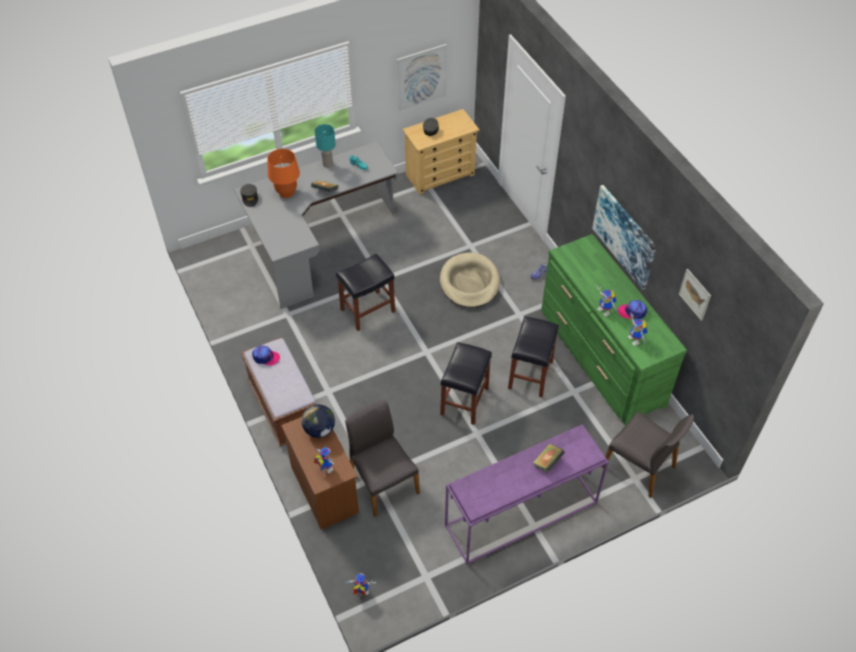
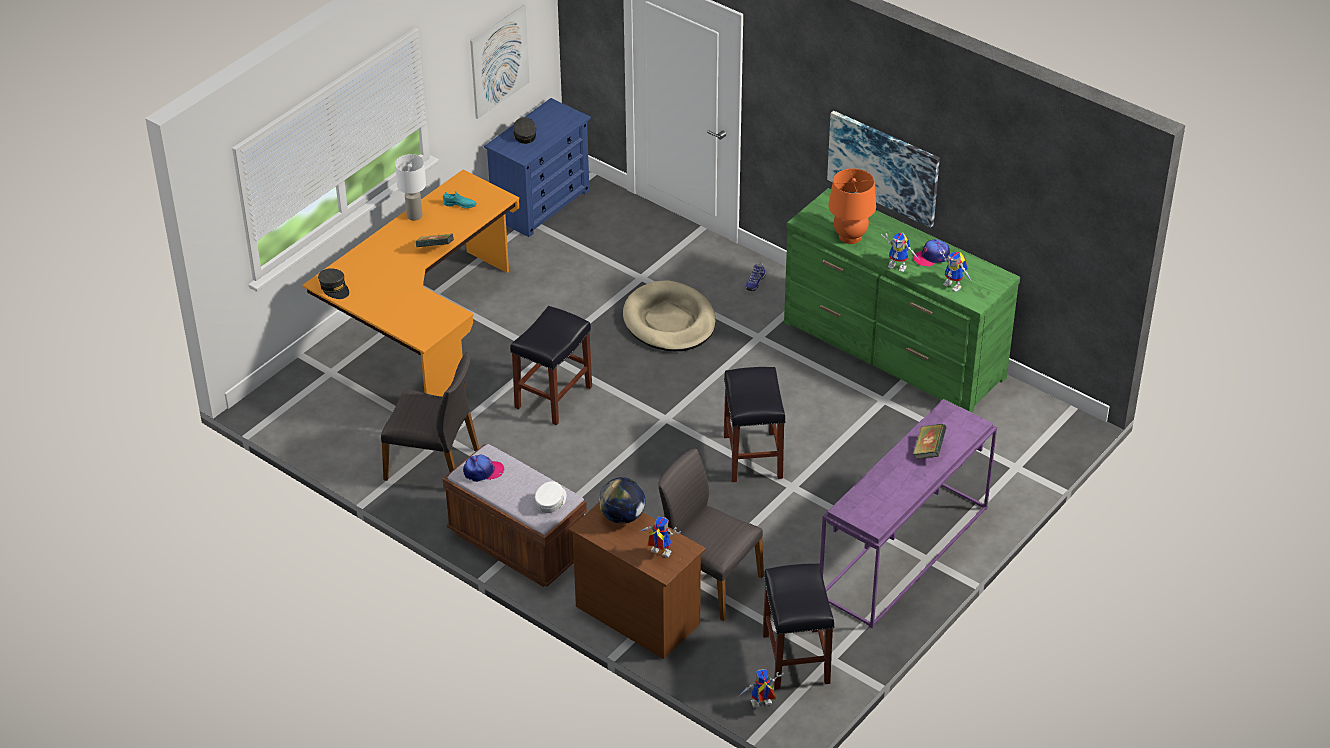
camera: 25 degrees left, 10 degrees down
grey desk [234,142,398,309] -> orange desk [302,169,519,397]
orange table lamp [267,149,300,198] -> orange table lamp moved to [828,168,876,244]
turquoise table lamp [315,124,336,168] -> white table lamp [395,154,426,221]
beige dresser [402,109,479,194] -> blue dresser [484,98,591,237]
black stool [508,316,559,397] -> black stool moved to [762,563,835,690]
grey chair [602,411,694,498] -> grey chair moved to [381,352,479,481]
picture [679,269,711,321] -> none
none -> white cap [535,481,566,513]

